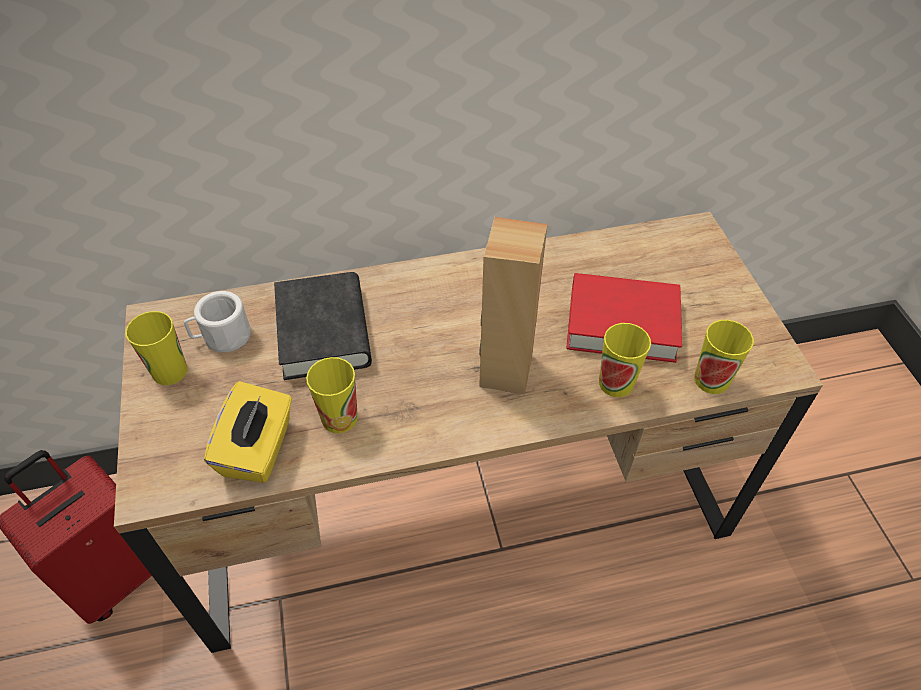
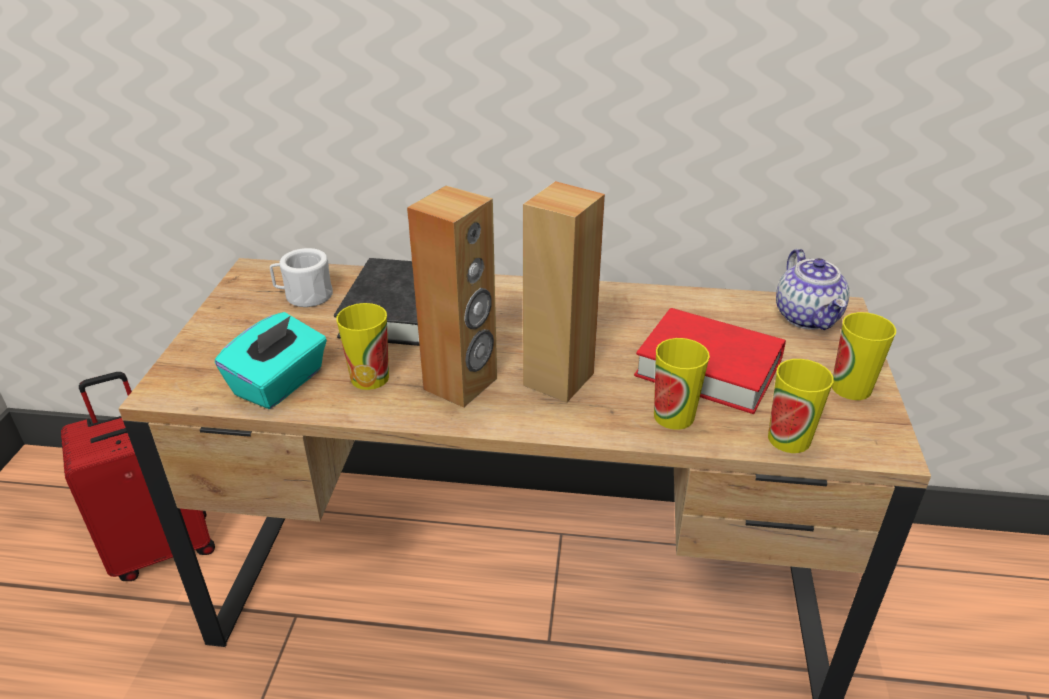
camera: 20 degrees right, 15 degrees down
cup [125,311,187,385] -> cup moved to [832,312,896,400]
yellow tissue box [204,381,292,483] -> turquoise tissue box [215,312,327,409]
none -> brown speaker [407,186,497,408]
none -> teapot [776,249,849,330]

